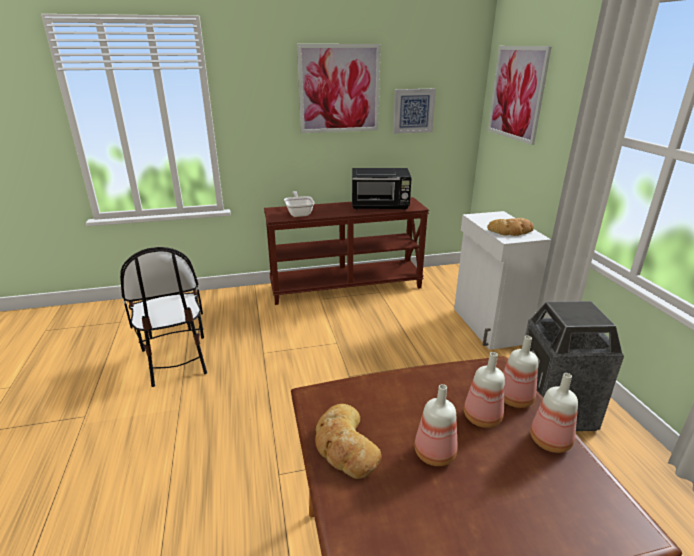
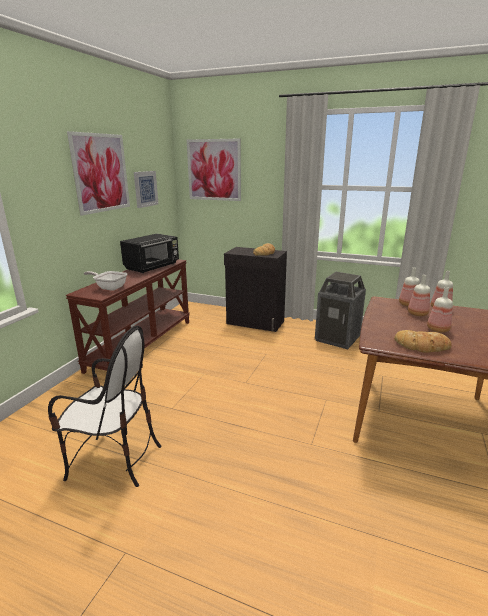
camera: 55 degrees left, 5 degrees down
white cabinet [454,211,551,350] -> black cabinet [224,247,287,332]

